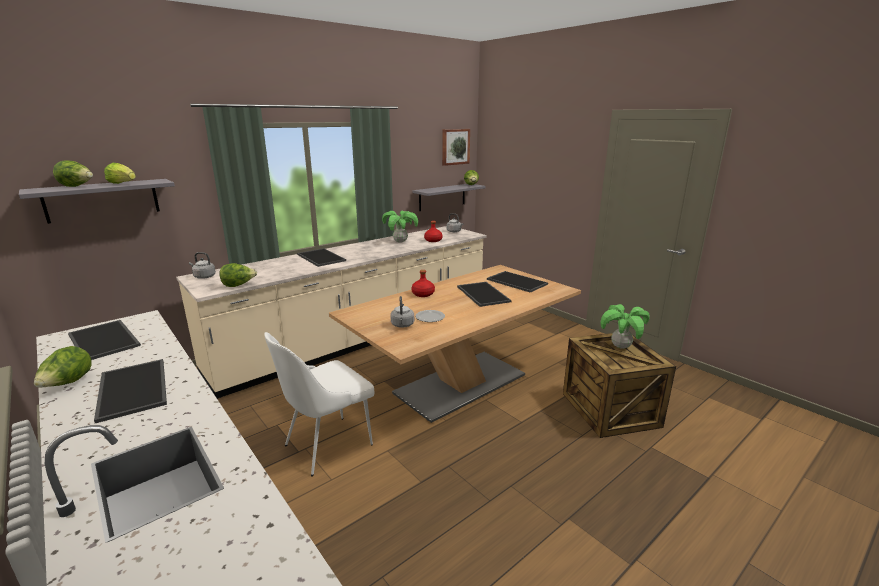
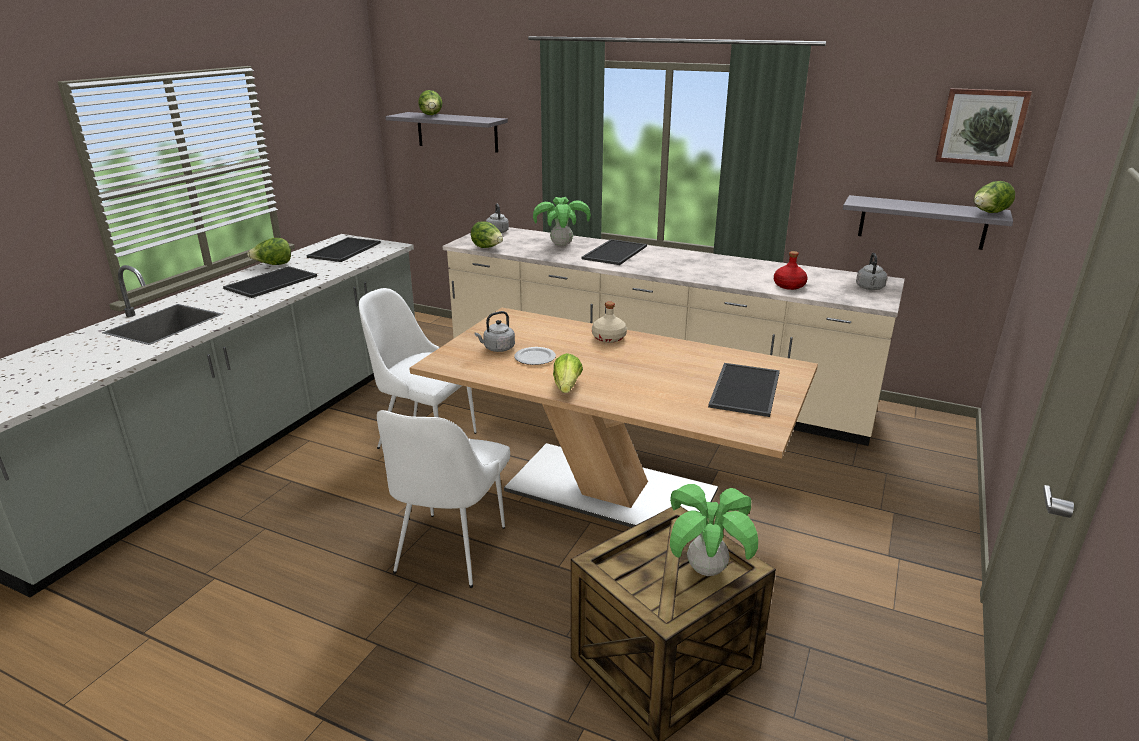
camera: 65 degrees right, 5 degrees up
lettuce [104,163,136,184] -> lettuce moved to [553,353,583,393]
potted plant [382,211,418,243] -> potted plant moved to [533,197,591,246]
red bottle [411,270,435,297] -> beige bottle [592,301,627,343]
tray [457,282,511,307] -> none
none -> white chair [377,410,510,588]

